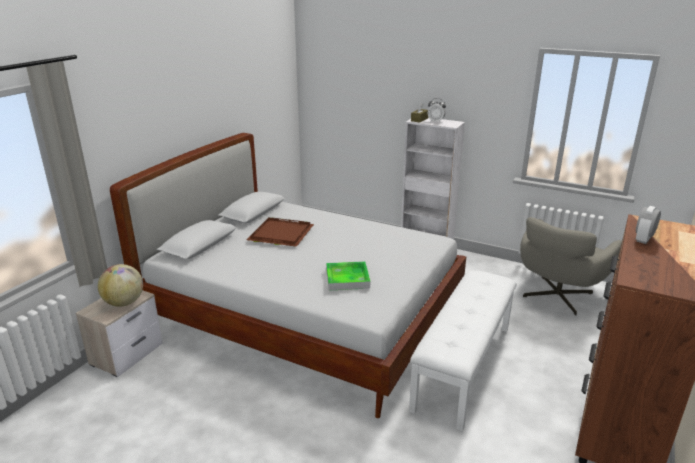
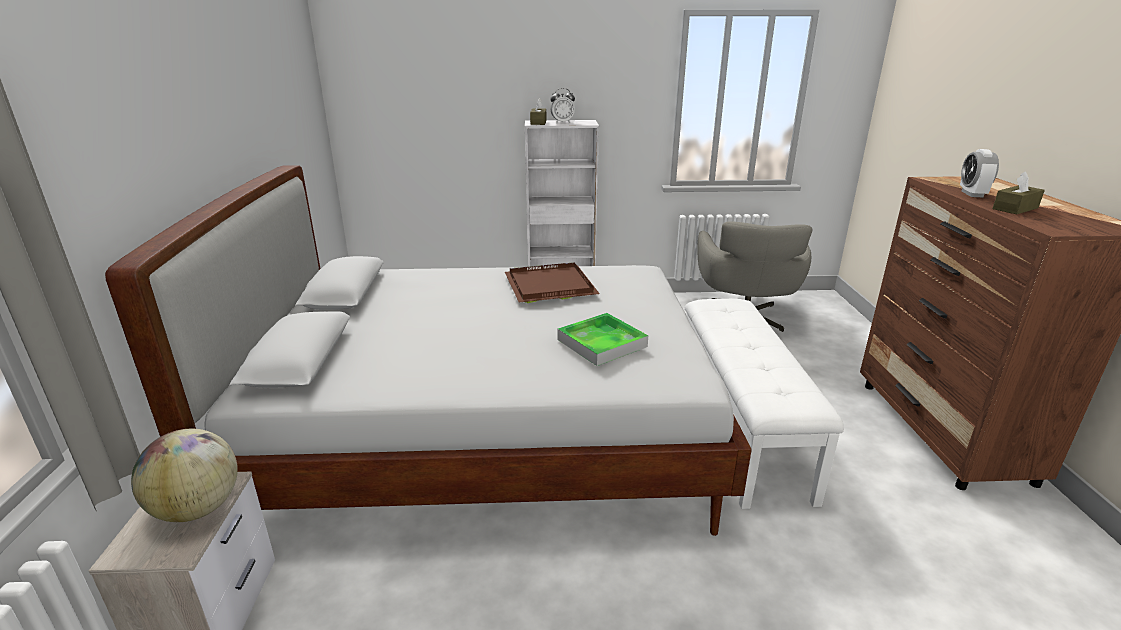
camera: 30 degrees left, 0 degrees up
brown tray [247,217,314,247] -> brown tray moved to [505,262,600,303]
none -> brown tissue box [992,171,1045,214]

